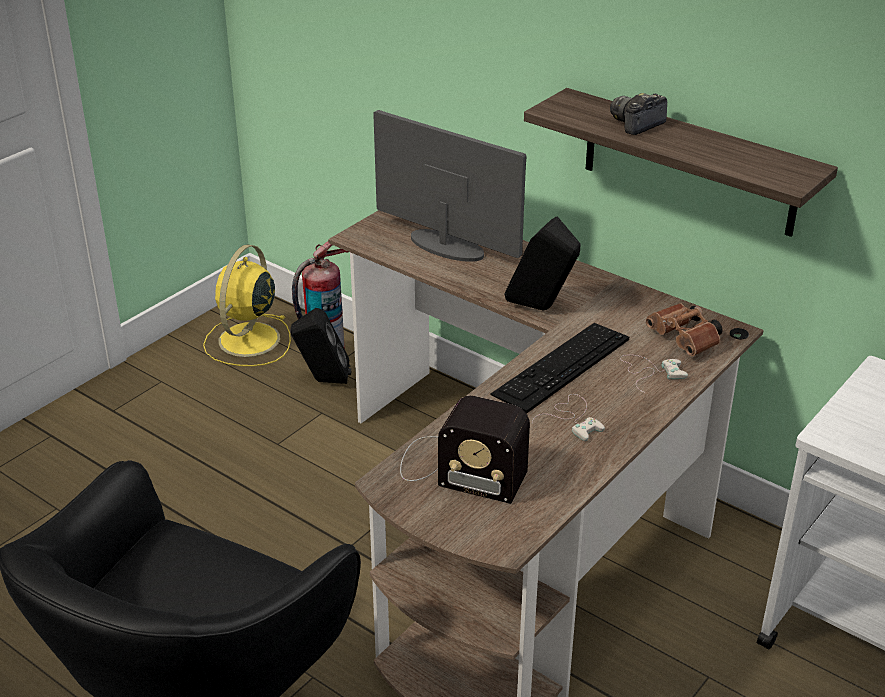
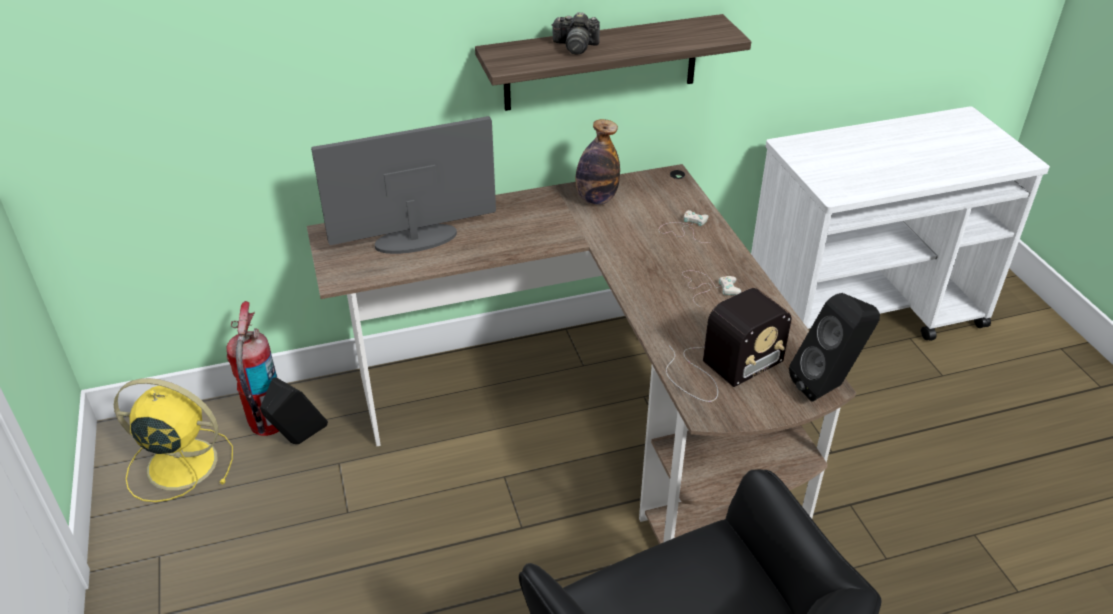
camera: 55 degrees left, 5 degrees up
yellow fan [203,244,291,366] -> yellow fan turned 135 degrees clockwise [114,378,233,502]
keyboard [490,323,629,414] -> none
black speaker [505,217,581,311] -> black speaker moved to [789,293,880,402]
camera [610,93,667,135] -> camera turned 75 degrees counterclockwise [551,12,600,54]
brown binoculars [646,303,722,356] -> none
none -> bottle [576,119,620,205]

